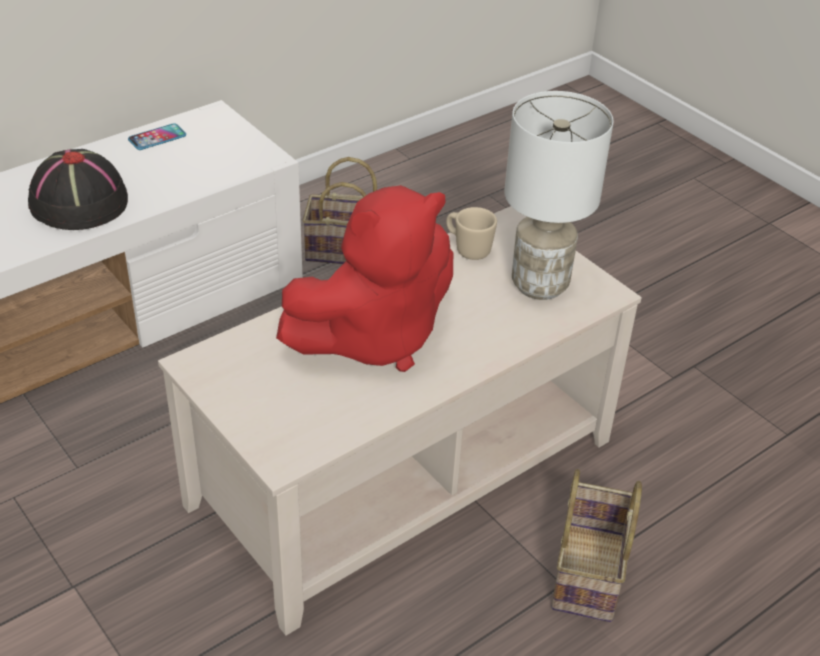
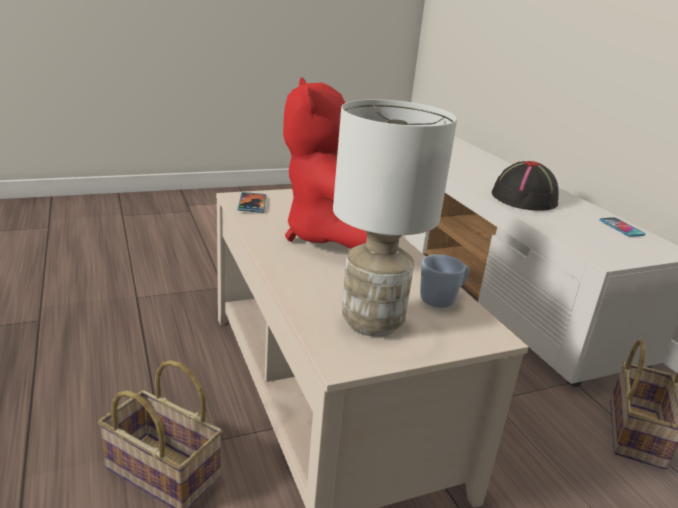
camera: 105 degrees right, 15 degrees down
beige mug [446,207,497,260] -> blue mug [420,254,469,308]
none -> phone [238,192,266,213]

